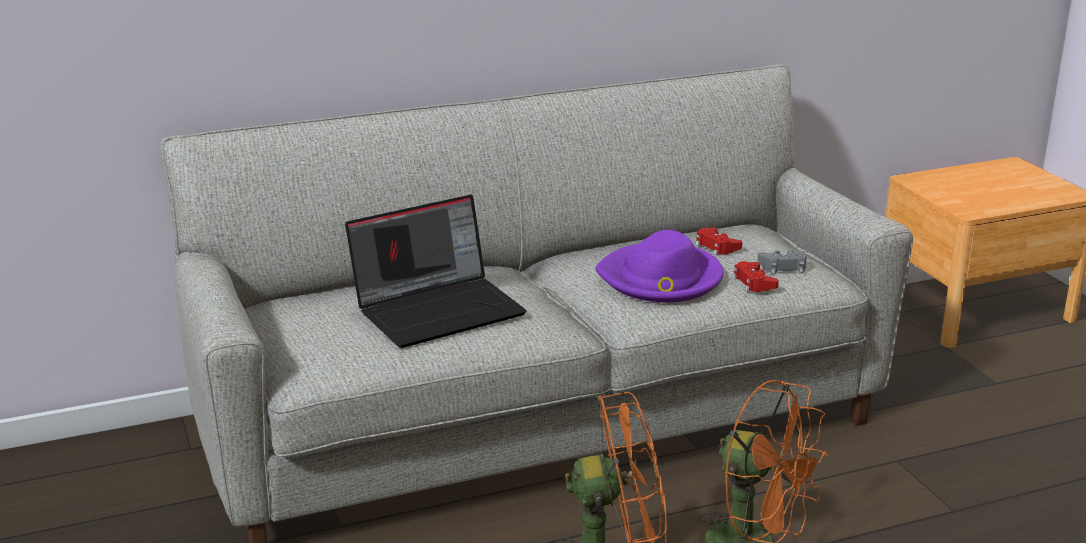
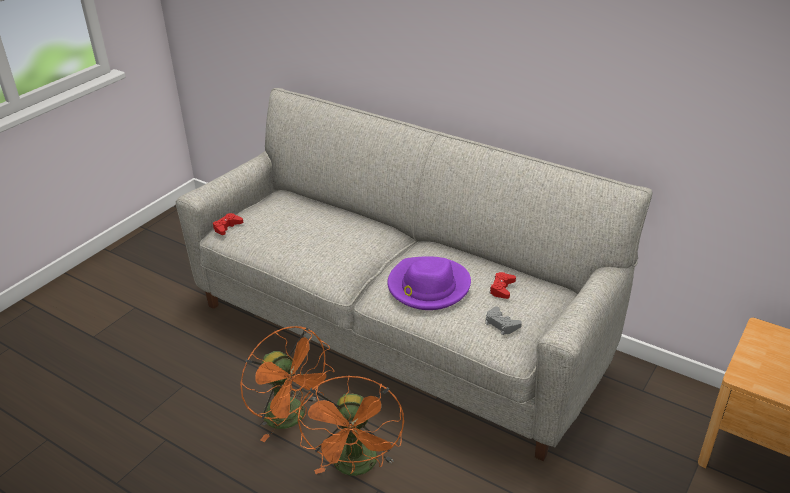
camera: 55 degrees right, 10 degrees up
laptop [345,195,527,348] -> none
red game controller [733,261,779,292] -> red game controller moved to [213,213,243,235]

